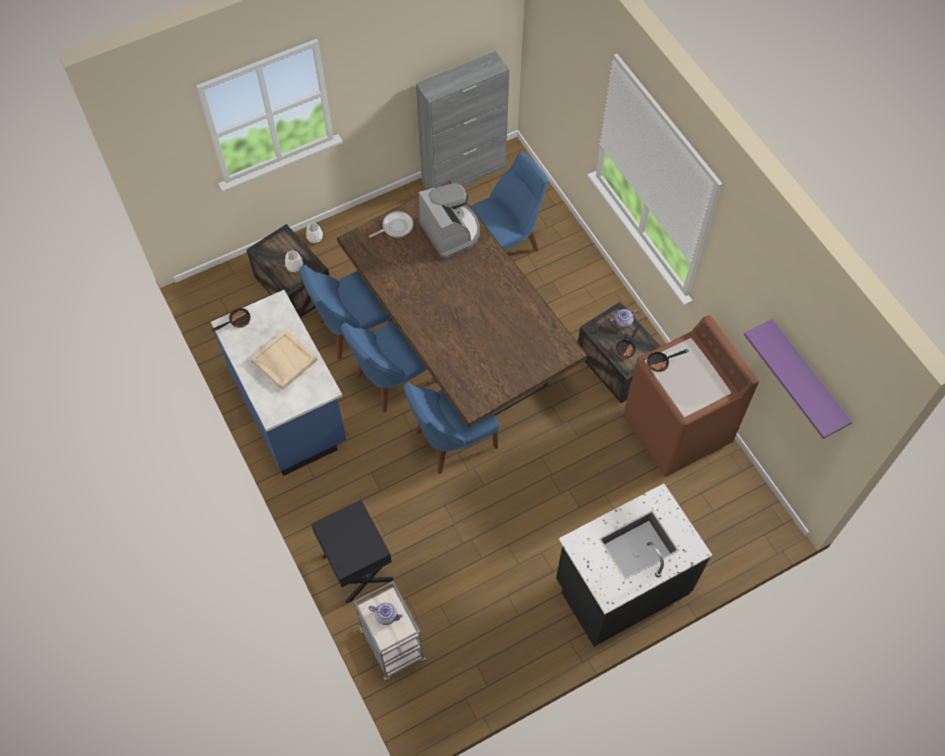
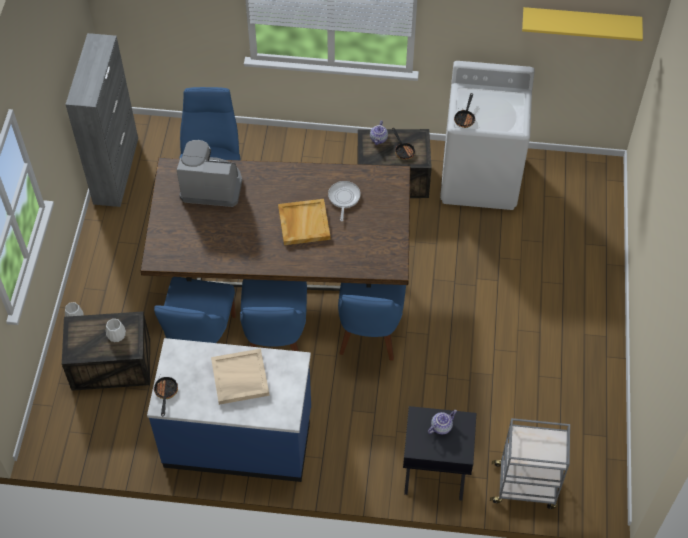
camera: 55 degrees left, 5 degrees down
frying pan [369,211,413,238] -> frying pan moved to [328,181,361,221]
teapot [369,602,403,625] -> teapot moved to [428,410,457,434]
black counter [556,483,712,647] -> none
brown washing machine [623,315,759,477] -> white washing machine [440,61,535,210]
purple shelf [744,319,852,439] -> yellow shelf [522,7,643,41]
none -> beige tray [278,199,331,245]

